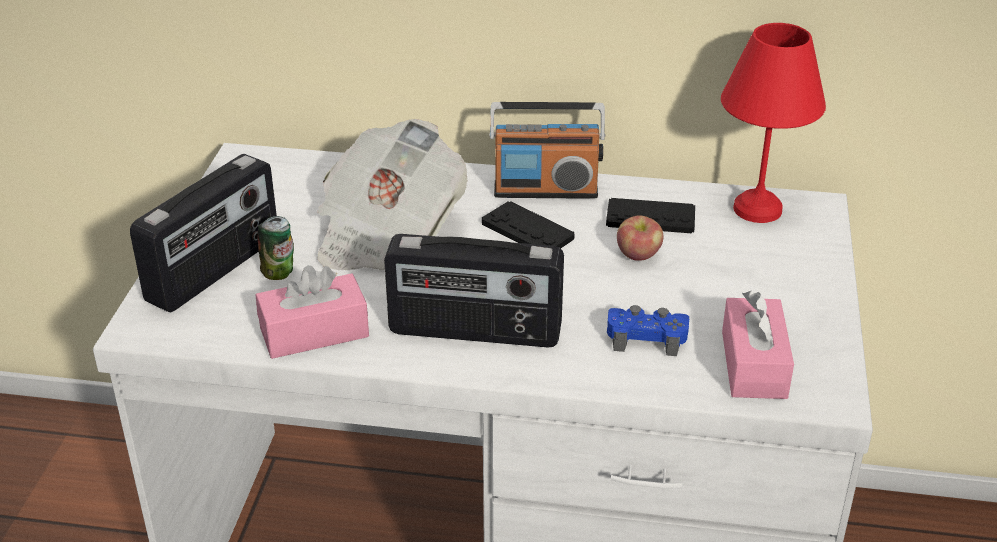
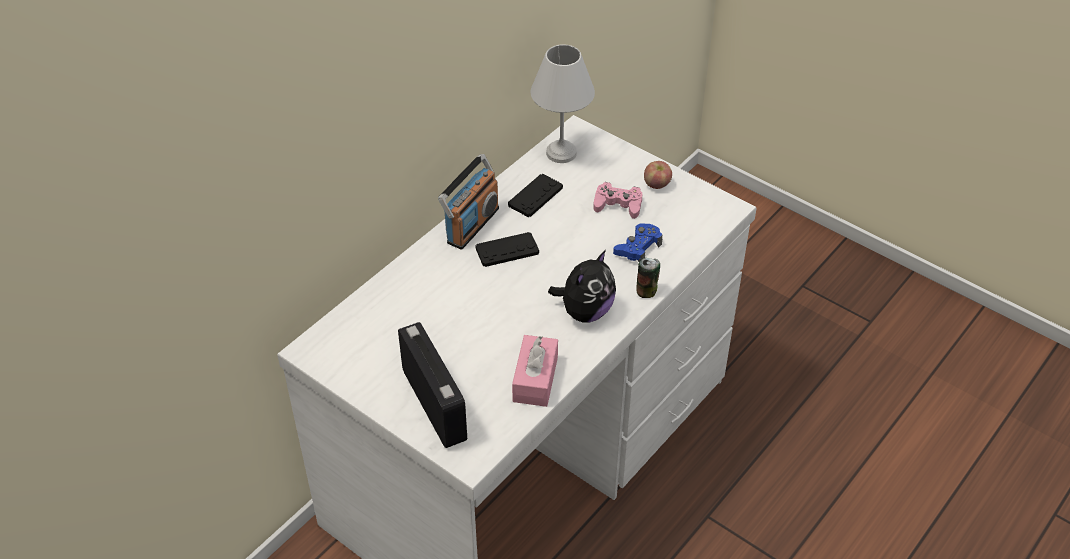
camera: 60 degrees left, 10 degrees up
can [258,216,294,280] -> can moved to [636,258,660,298]
newspaper [317,119,468,270] -> none
radio [384,234,564,347] -> plush toy [548,250,616,322]
apple [617,215,663,261] -> apple moved to [644,161,672,189]
red table lamp [721,23,826,223] -> white table lamp [530,44,595,163]
pink tissue box [722,291,794,399] -> none
none -> pink game controller [593,182,642,219]

